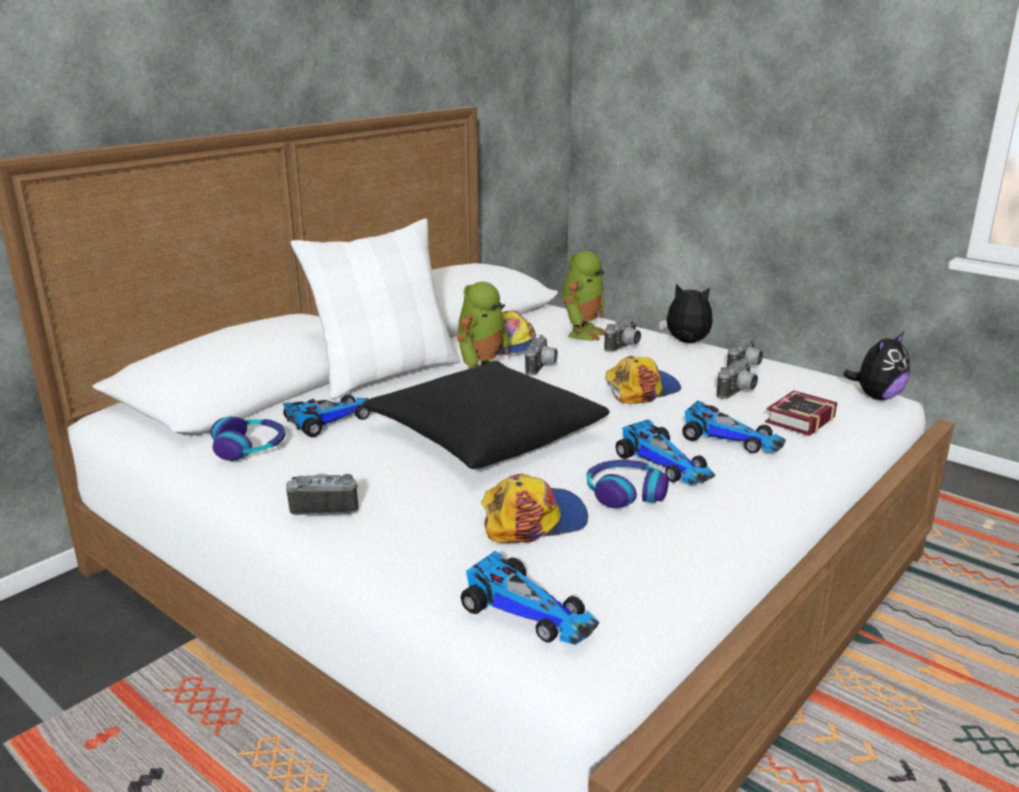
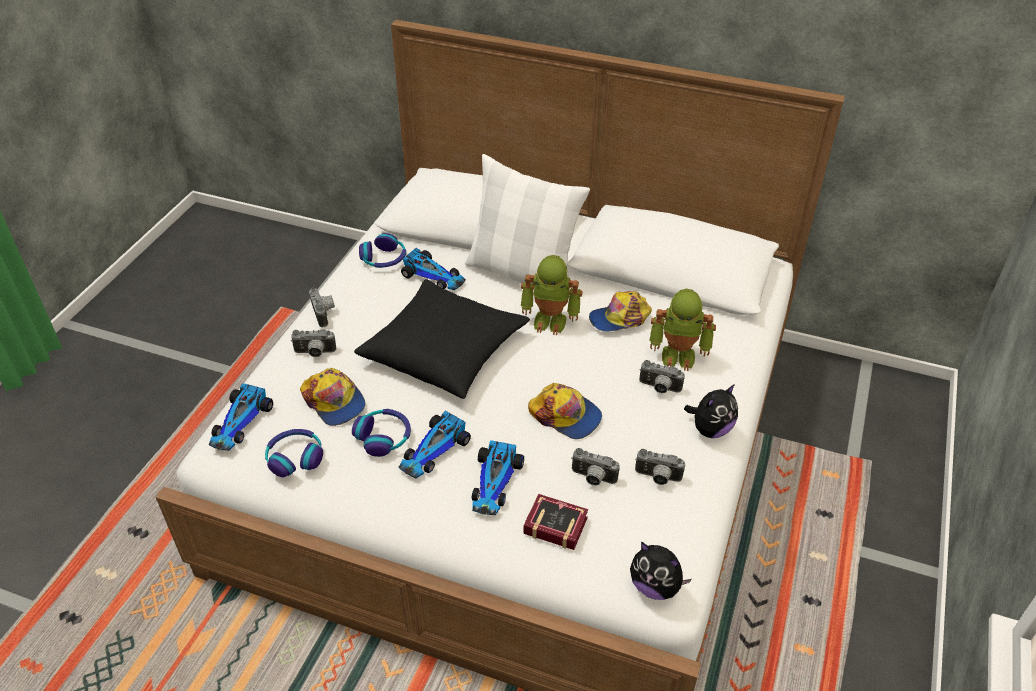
camera: 70 degrees right, 20 degrees up
camera [525,335,558,376] -> camera moved to [291,330,336,357]
plush toy [659,283,713,343] -> plush toy turned 45 degrees clockwise [684,384,738,438]
none -> headphones [265,429,323,477]

